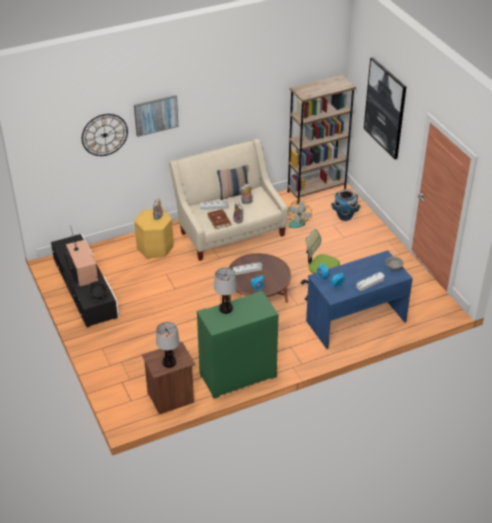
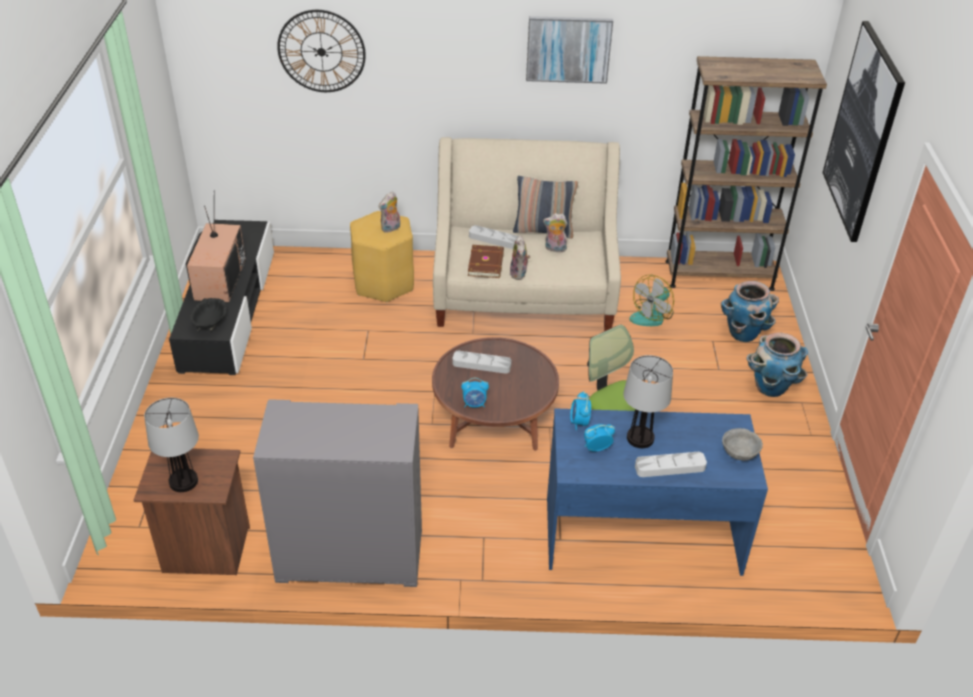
camera: 25 degrees right, 0 degrees up
picture [134,95,179,137] -> picture moved to [526,16,613,84]
green cabinet [197,291,279,399] -> grey cabinet [253,399,422,587]
table lamp [214,267,237,314] -> table lamp moved to [623,355,673,448]
none -> planter [747,333,808,397]

